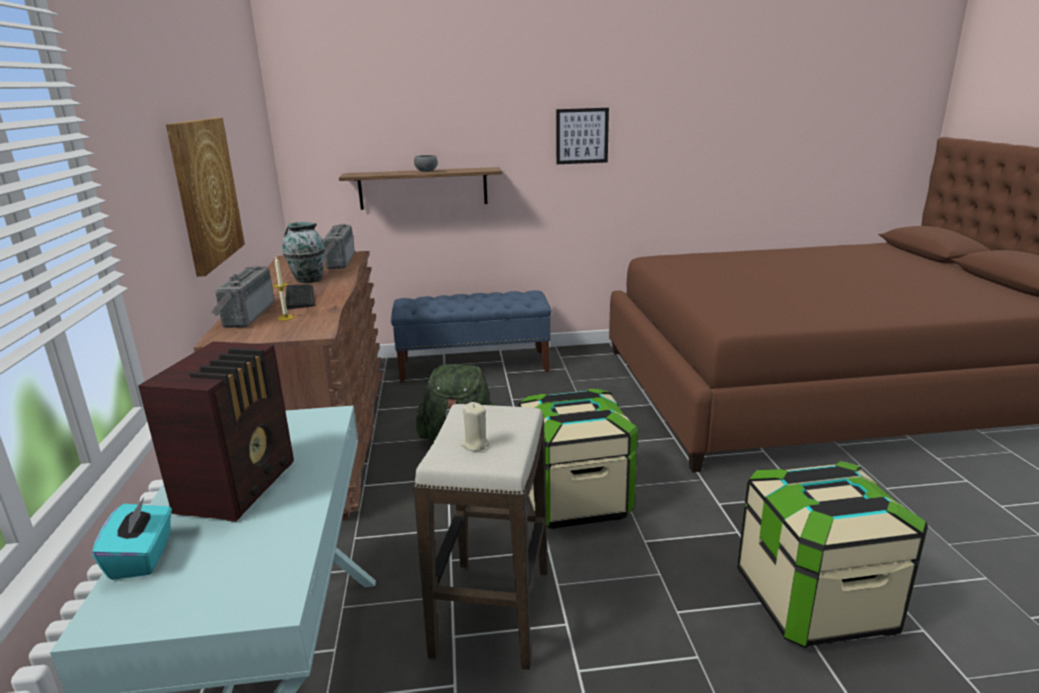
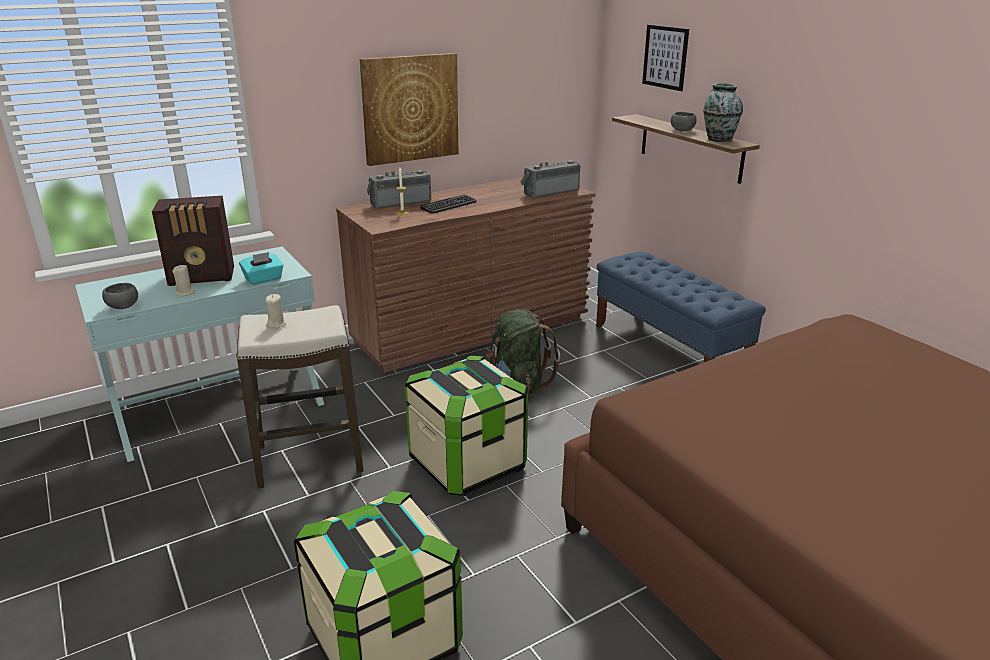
camera: 65 degrees right, 5 degrees up
turquoise tissue box [92,497,172,580] -> turquoise tissue box moved to [239,252,284,285]
vase [282,222,325,283] -> vase moved to [703,83,743,142]
picture [556,108,609,164] -> picture moved to [642,25,689,91]
none -> grey bowl [102,283,138,309]
none -> beige candle [172,265,195,296]

